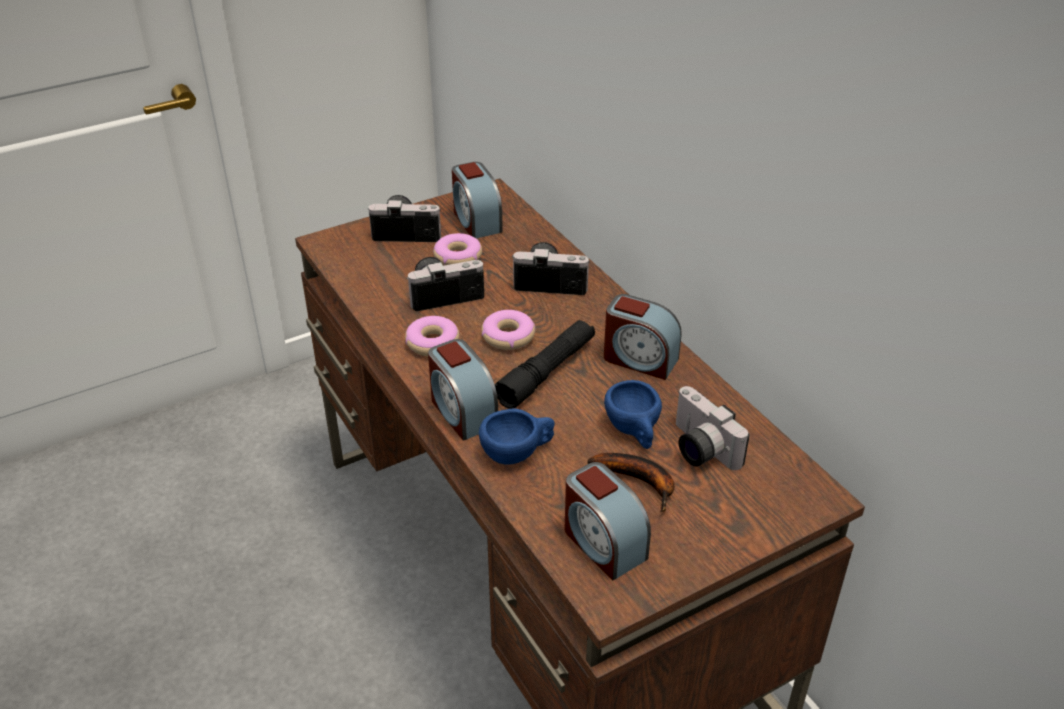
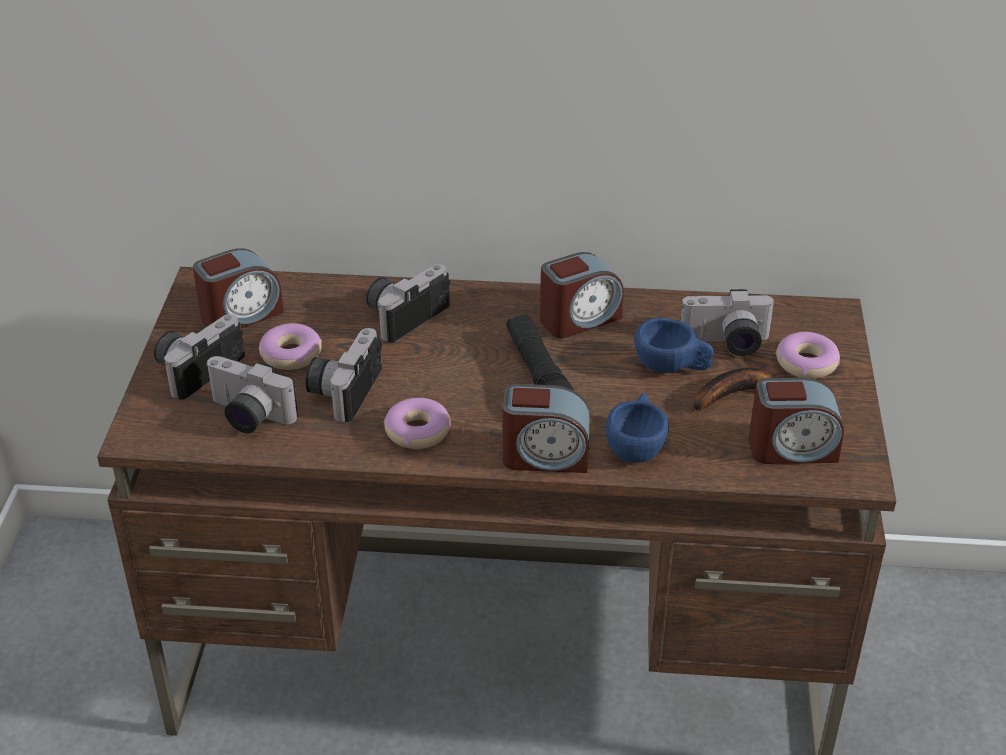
camera: 55 degrees left, 0 degrees up
alarm clock [452,162,503,238] -> alarm clock turned 45 degrees counterclockwise [193,248,284,328]
donut [481,310,535,350] -> donut moved to [776,332,840,379]
none -> camera [205,356,298,433]

